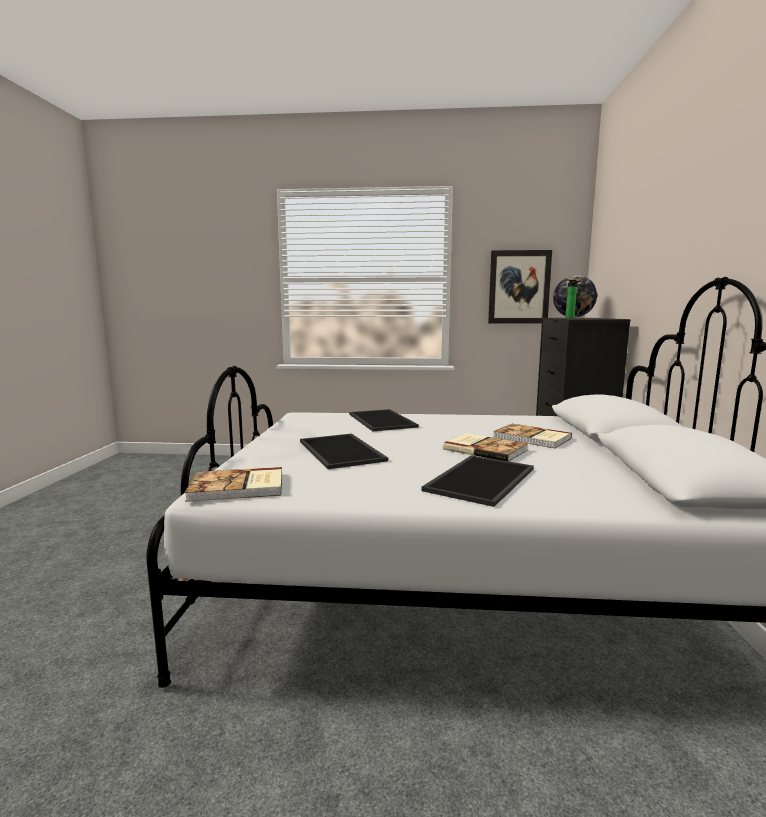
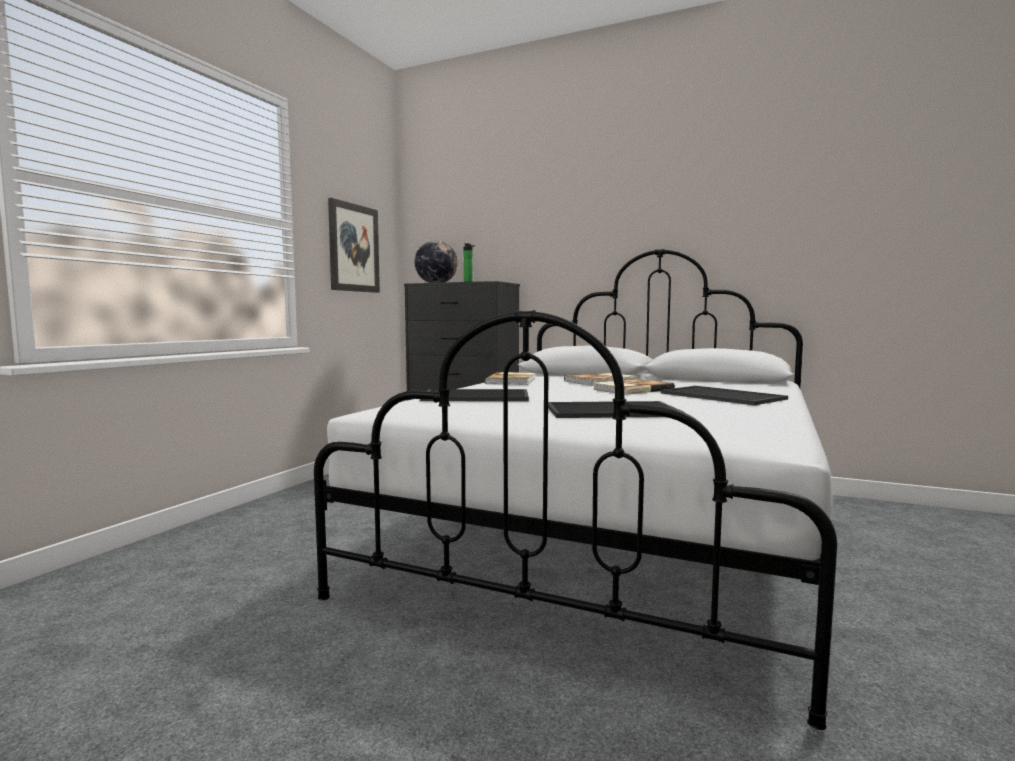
camera: 70 degrees left, 5 degrees down
book [184,467,282,502] -> book moved to [485,372,535,385]

